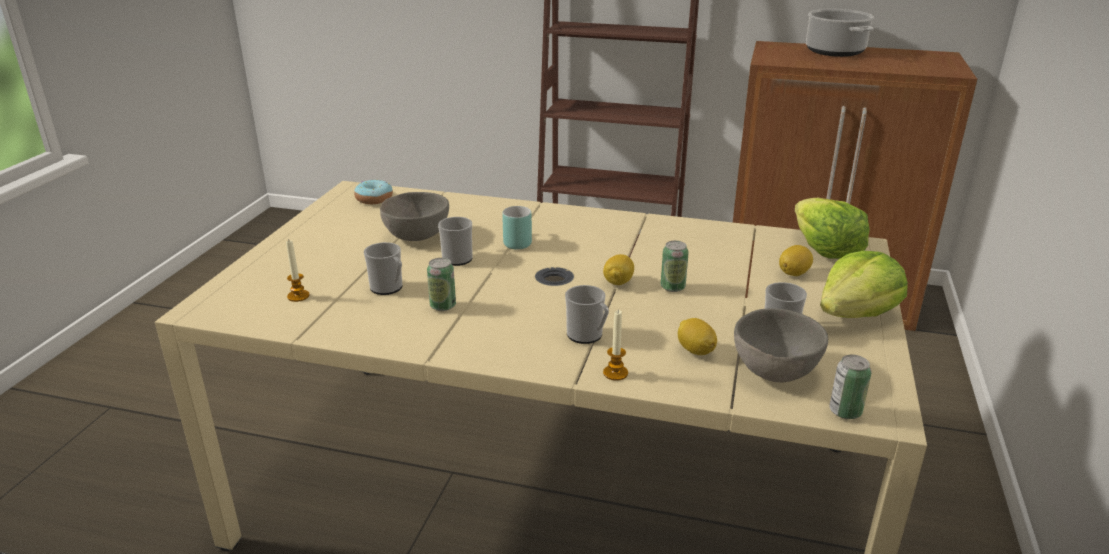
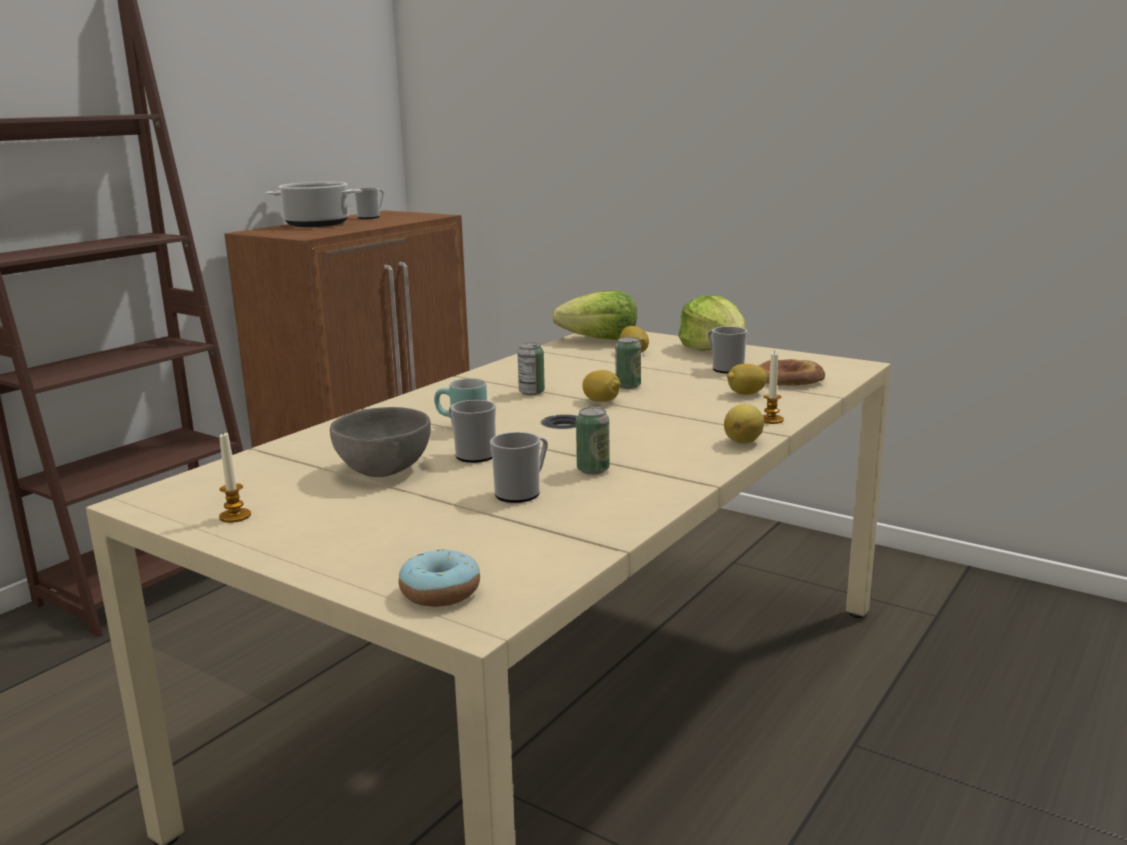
camera: 70 degrees left, 10 degrees down
candle [286,240,309,302] -> candle moved to [219,431,251,523]
donut [354,179,393,204] -> donut moved to [399,549,480,607]
mug [565,285,609,344] -> mug moved to [354,188,384,219]
grey bowl [734,308,828,382] -> bread [758,359,825,386]
can [829,355,871,419] -> can moved to [517,343,545,395]
none -> lemon [724,404,764,444]

